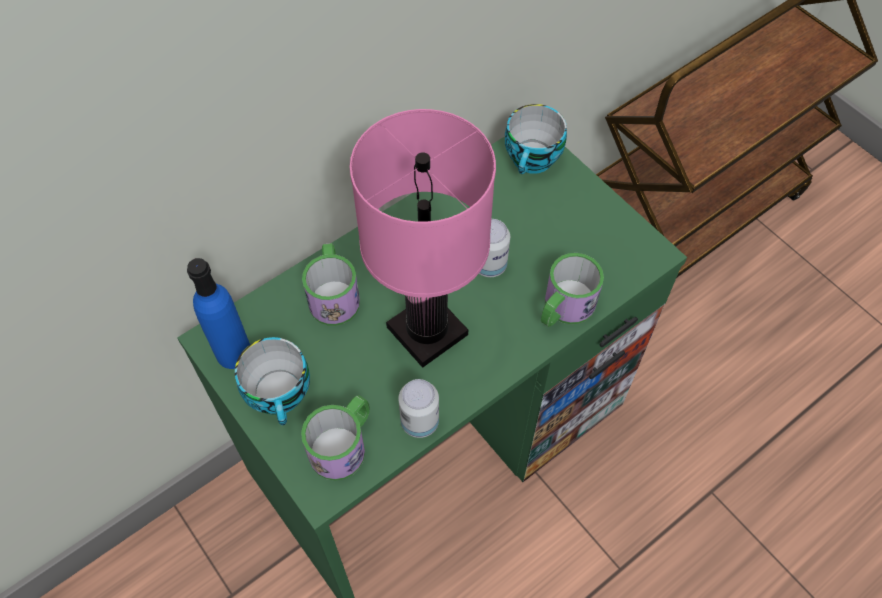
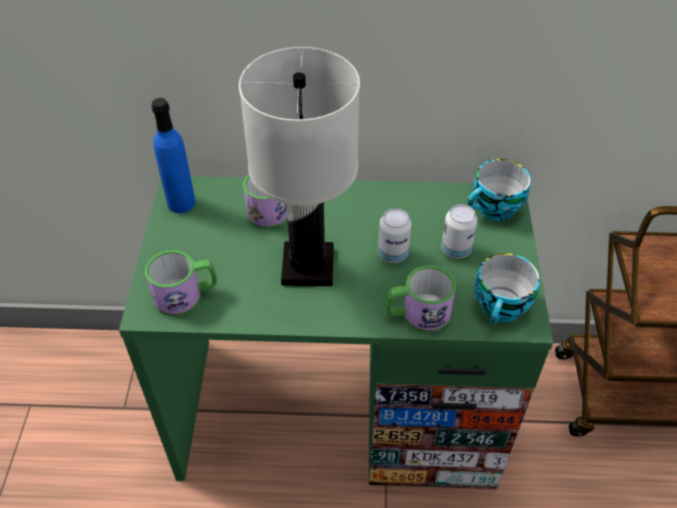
camera: 40 degrees right, 10 degrees down
cup [235,337,310,425] -> cup moved to [474,253,540,324]
pink table lamp [350,109,496,368] -> white table lamp [239,47,360,286]
can [398,379,439,438] -> can moved to [441,204,478,259]

